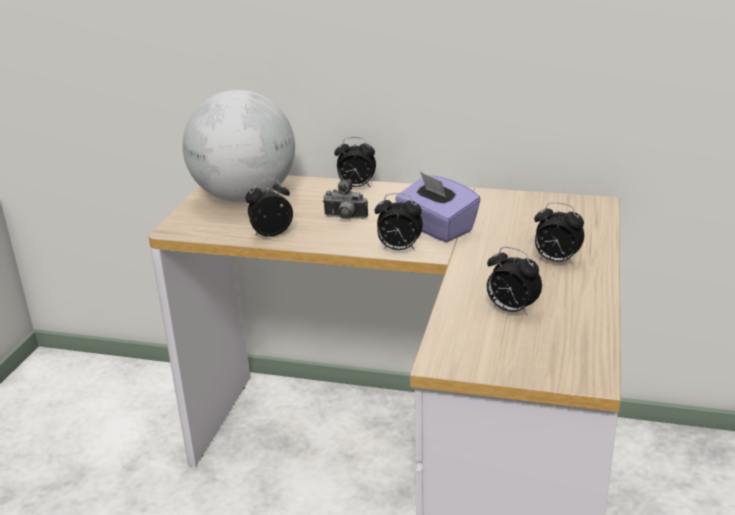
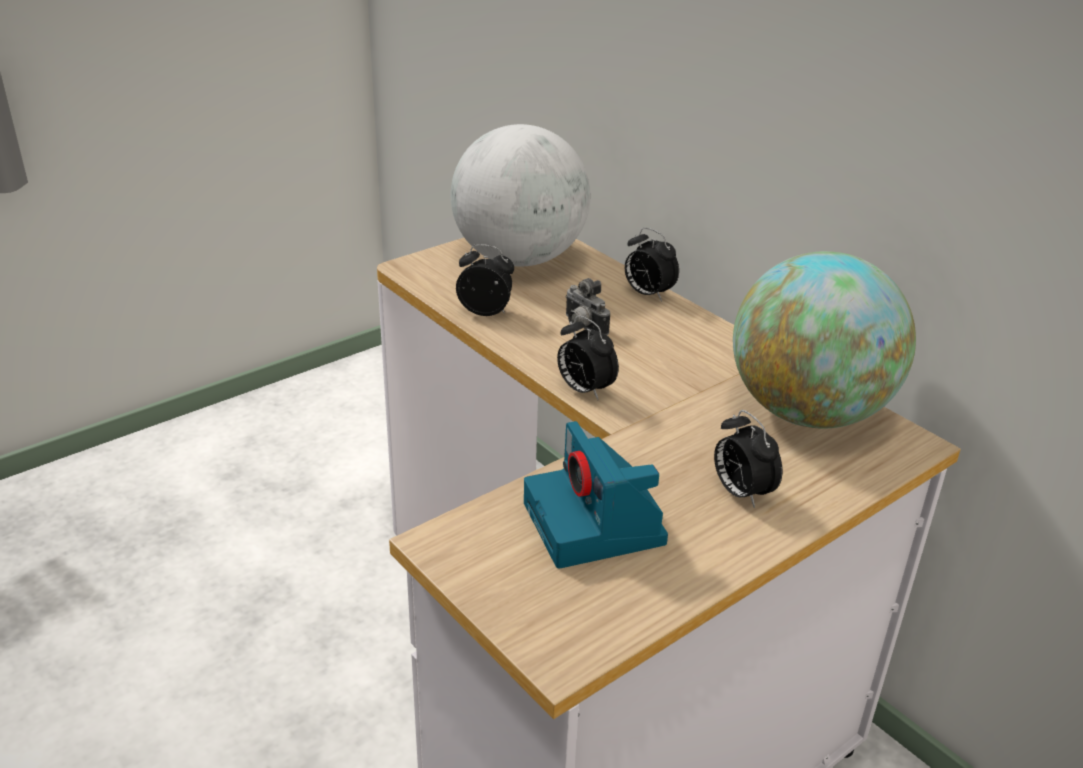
camera: 35 degrees right, 5 degrees up
purple tissue box [395,172,481,242] -> none
alarm clock [487,247,542,316] -> camera [524,421,668,569]
none -> globe [733,251,916,429]

